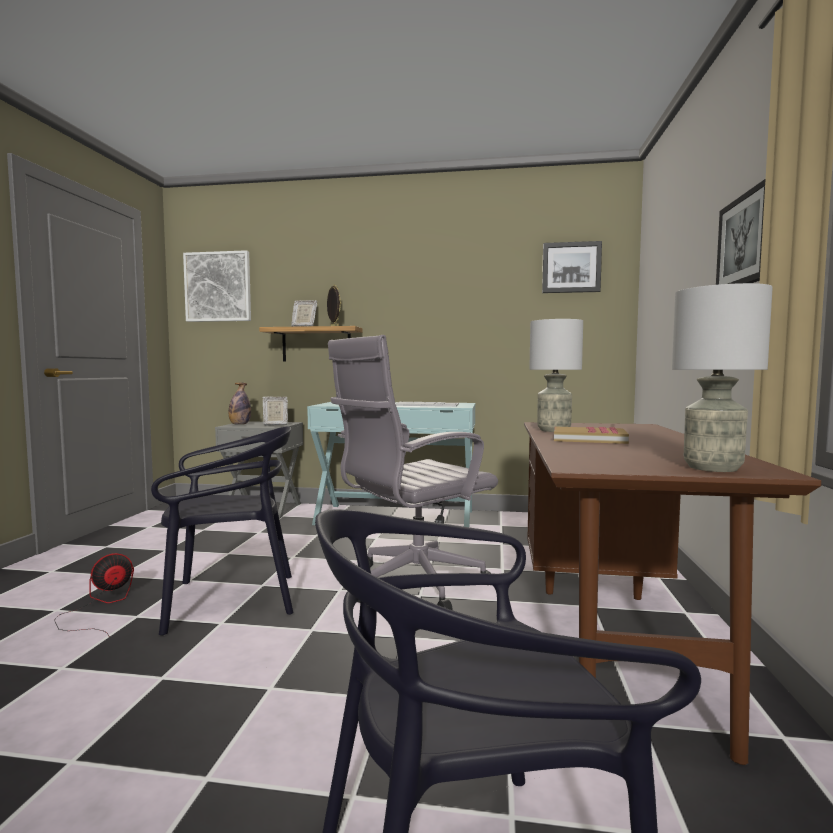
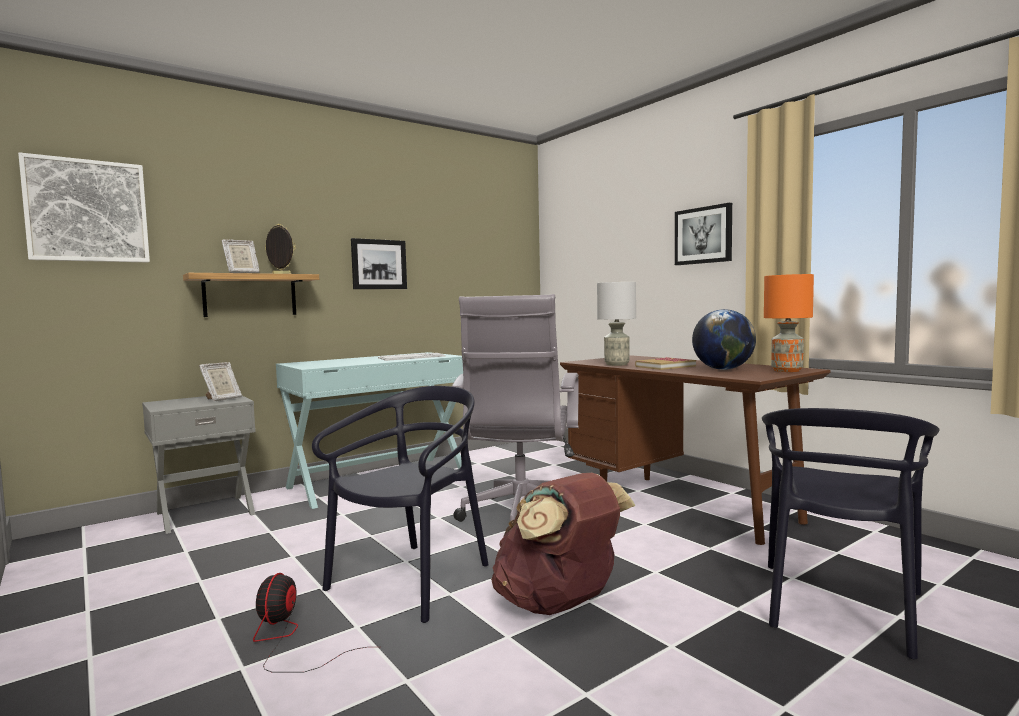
camera: 45 degrees left, 0 degrees up
bottle [229,383,251,425] -> none
picture [542,241,602,293] -> picture moved to [351,238,407,289]
grey table lamp [672,283,773,472] -> orange table lamp [764,274,814,372]
none -> brown backpack [491,473,636,615]
none -> globe [692,309,756,370]

